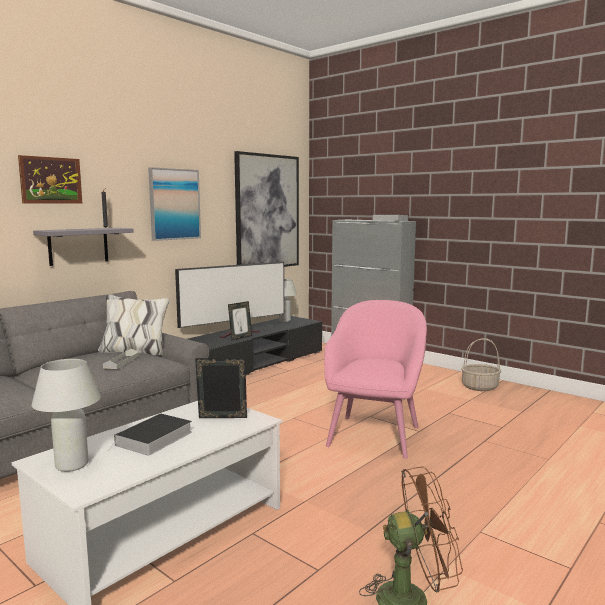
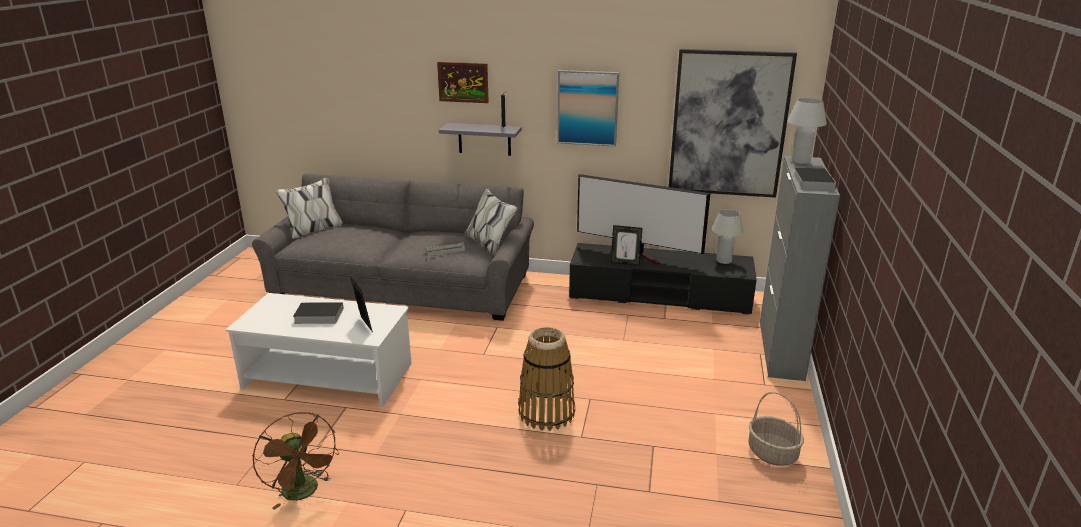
camera: 60 degrees right, 15 degrees up
white table lamp [32,359,101,472] -> white table lamp moved to [788,98,827,164]
pink armchair [324,300,427,459] -> basket [519,327,575,431]

